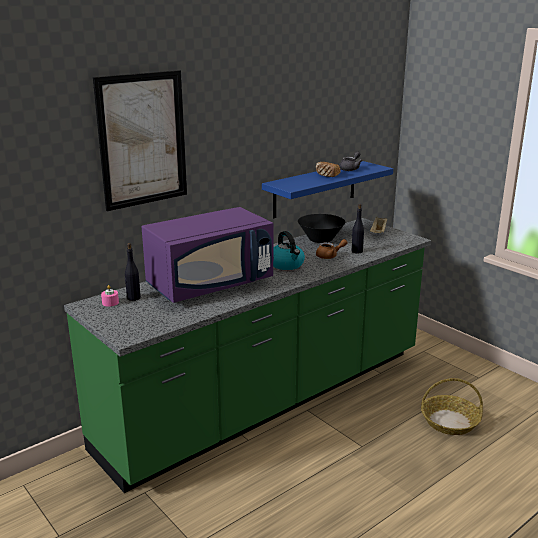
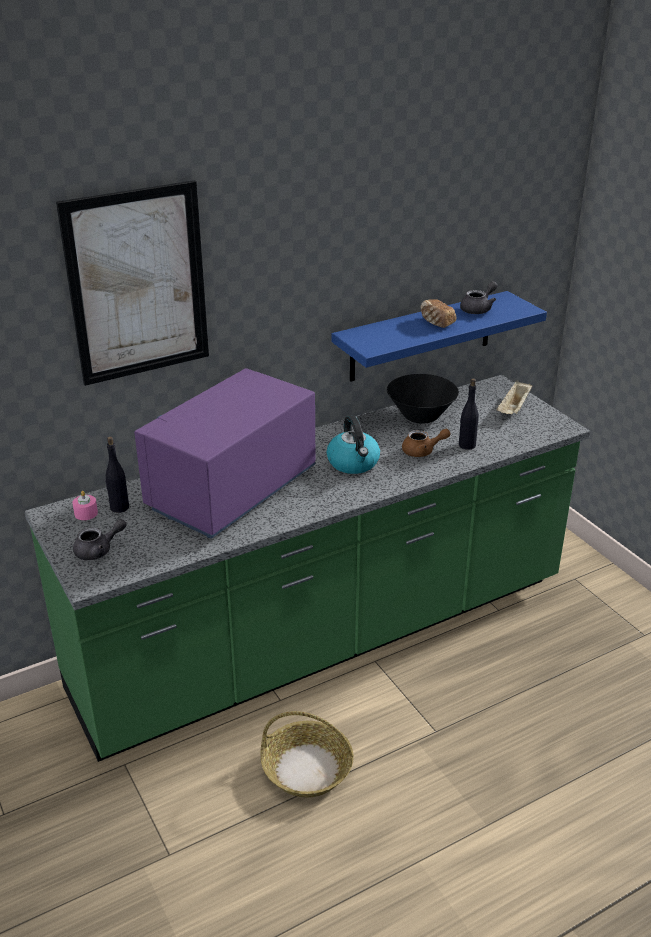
camera: 10 degrees right, 10 degrees up
purple microwave [142,207,273,303] -> purple microwave turned 150 degrees clockwise [134,368,316,538]
basket [421,378,483,435] -> basket moved to [261,711,354,798]
none -> grey teapot [73,519,126,560]

